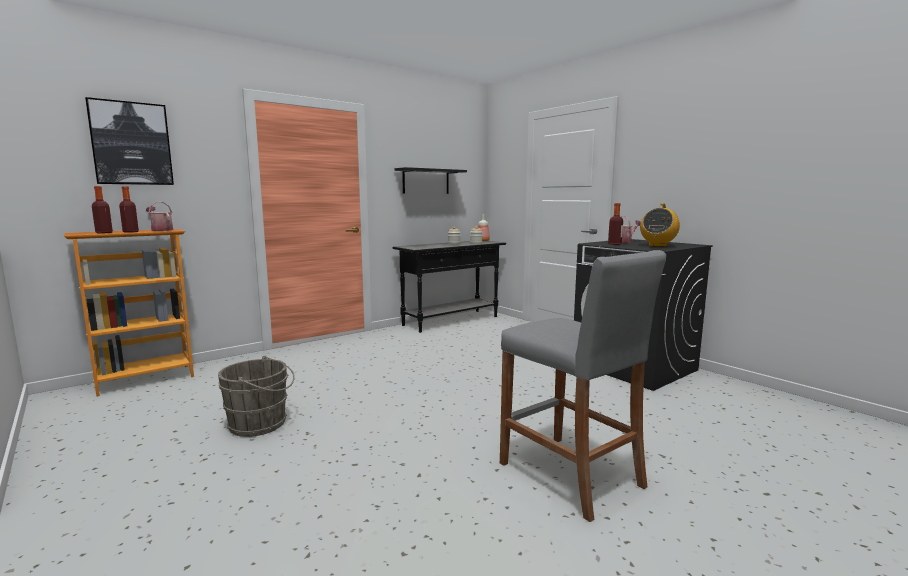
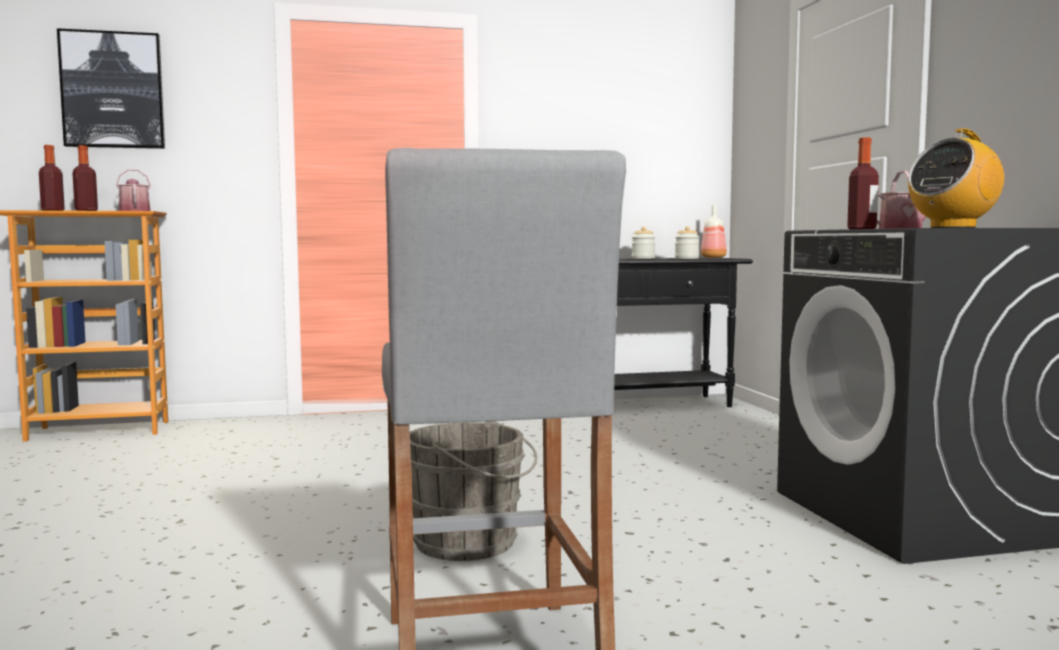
camera: 25 degrees right, 5 degrees down
grey bucket [218,356,295,437] -> grey bucket moved to [410,421,537,561]
black shelf [395,167,467,194] -> none

